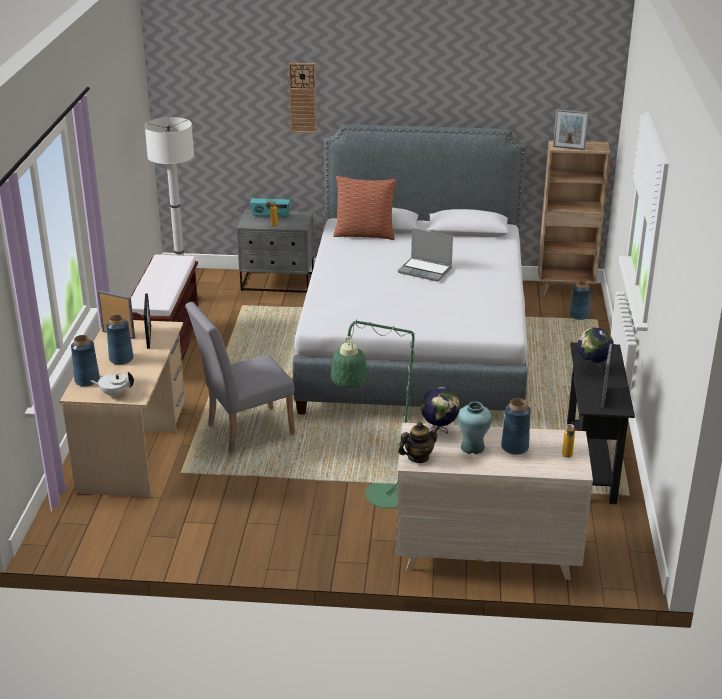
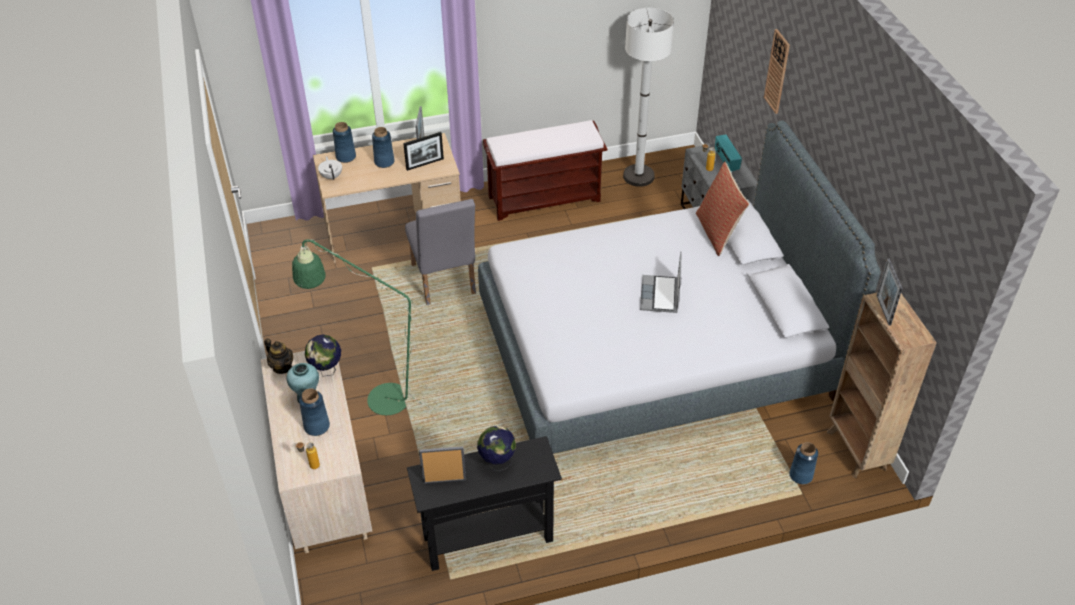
camera: 70 degrees right, 15 degrees up
grey chair [185,302,295,453] -> grey chair turned 150 degrees counterclockwise [405,199,476,305]

